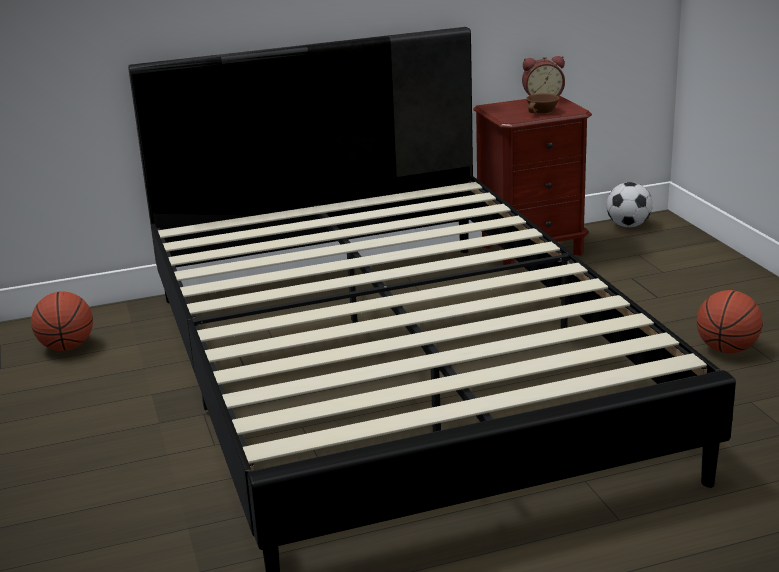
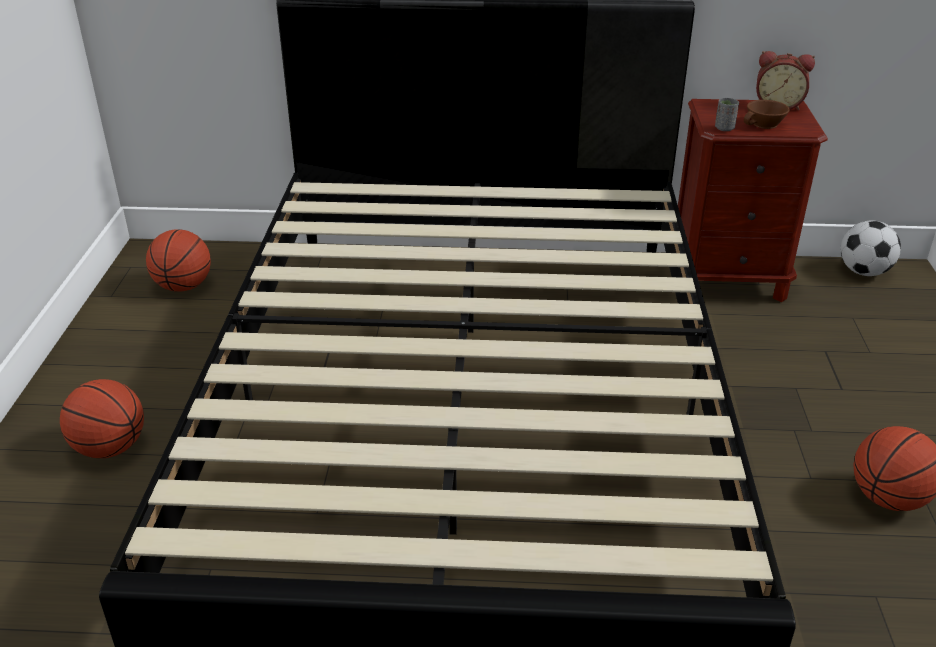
camera: 20 degrees right, 10 degrees up
none -> basketball [60,379,144,458]
none -> grey cup [715,98,739,131]

